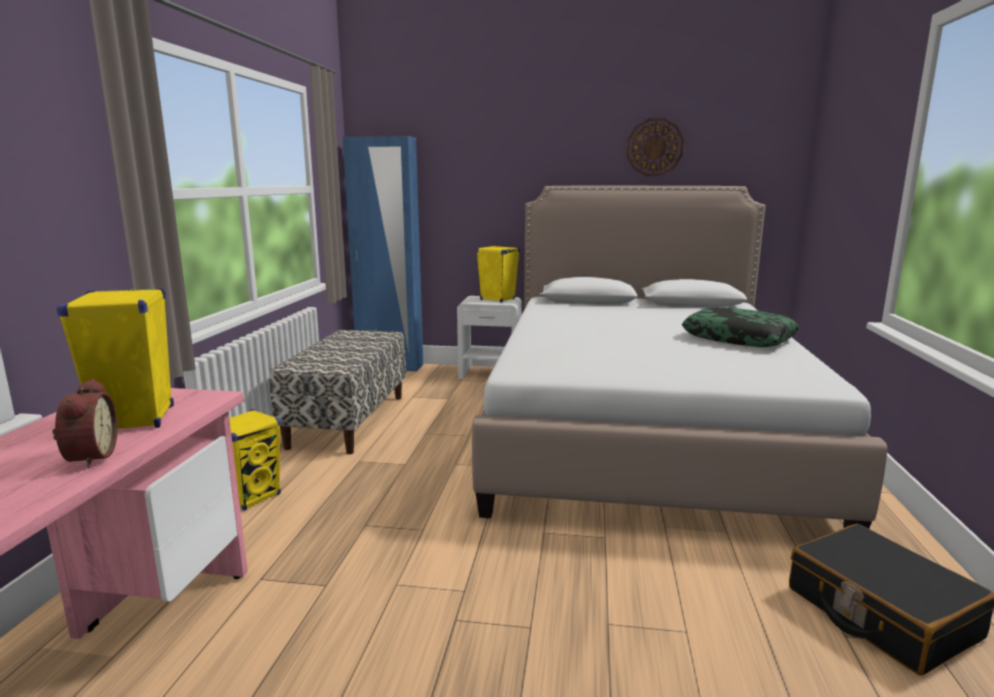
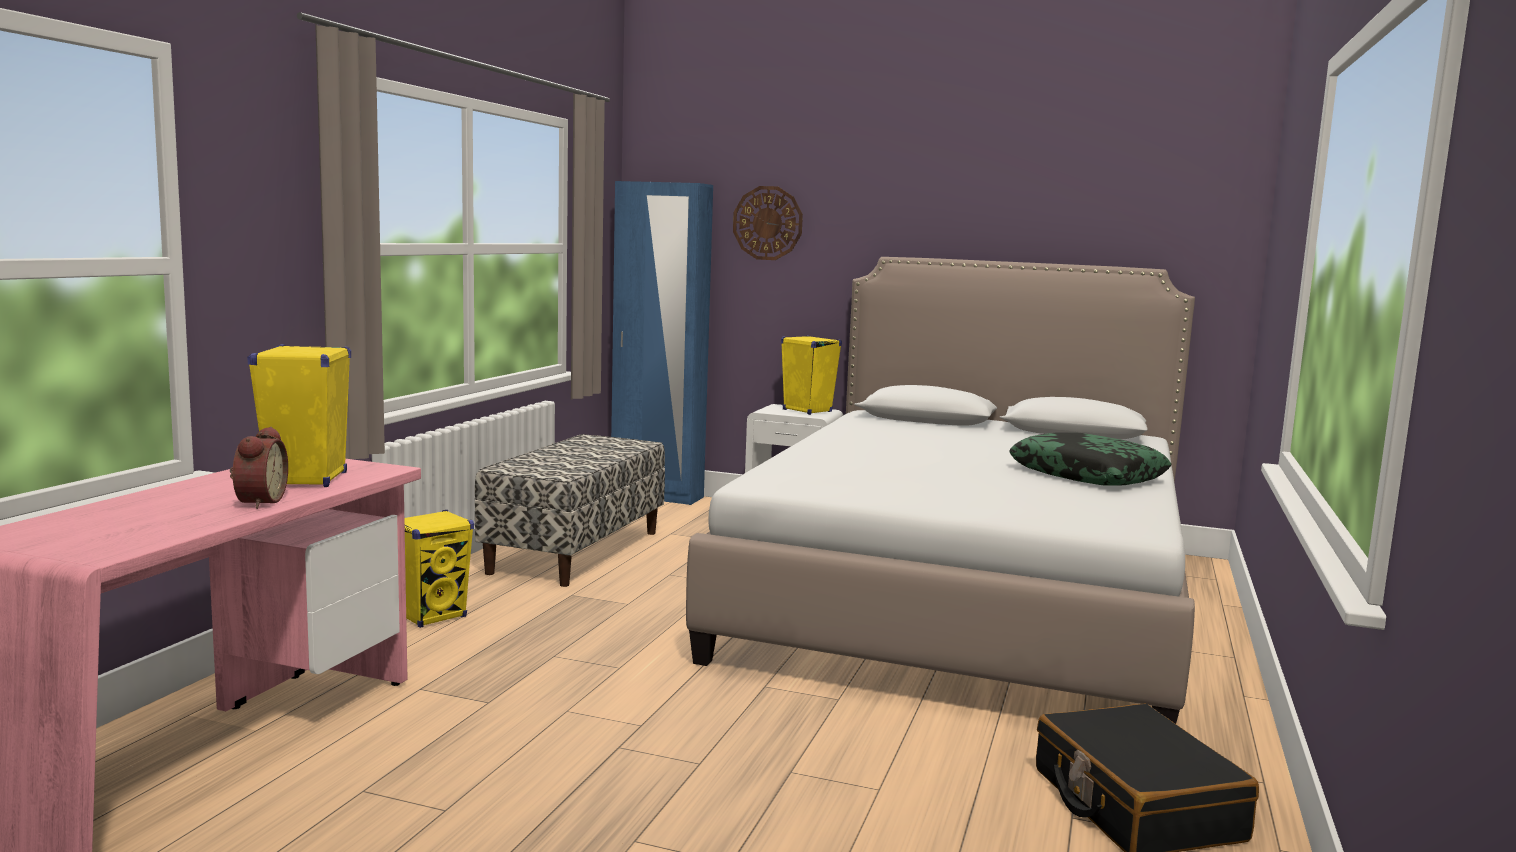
camera: 10 degrees right, 5 degrees down
wall clock [626,118,684,176] -> wall clock moved to [733,186,803,260]

